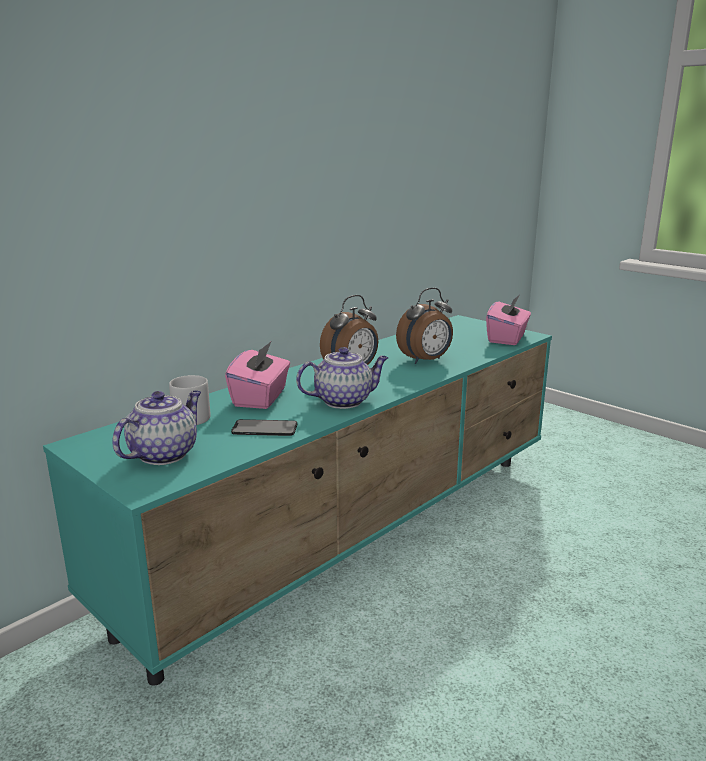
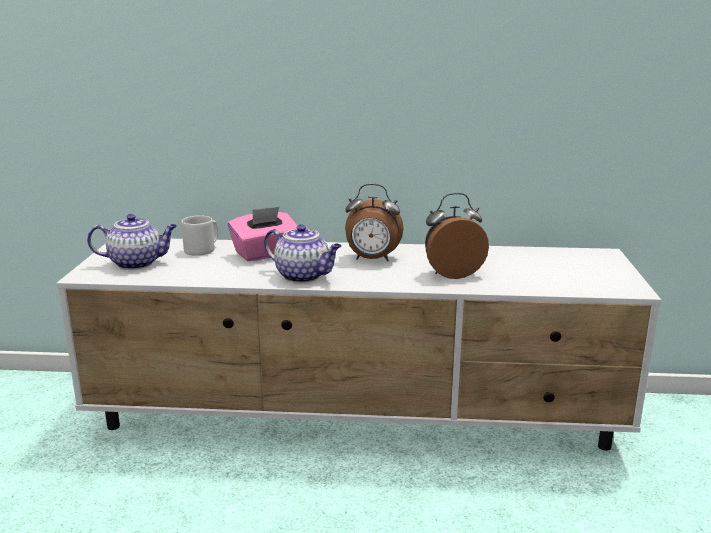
camera: 50 degrees right, 0 degrees up
turquoise tv stand [43,315,552,686] -> white tv stand [56,239,661,451]
phone [231,419,297,436] -> none
alarm clock [396,288,453,364] -> alarm clock turned 150 degrees clockwise [425,193,489,279]
pink tissue box [486,295,531,345] -> none

